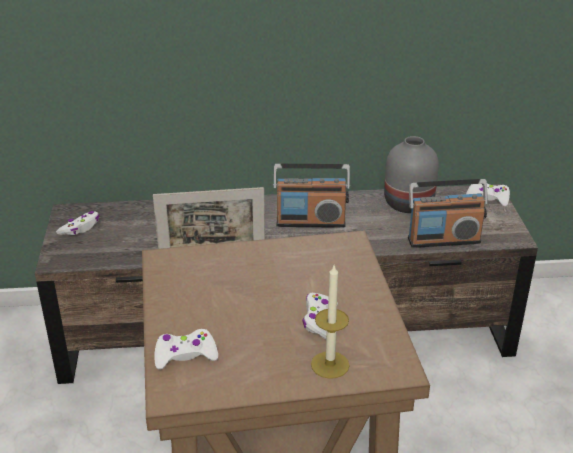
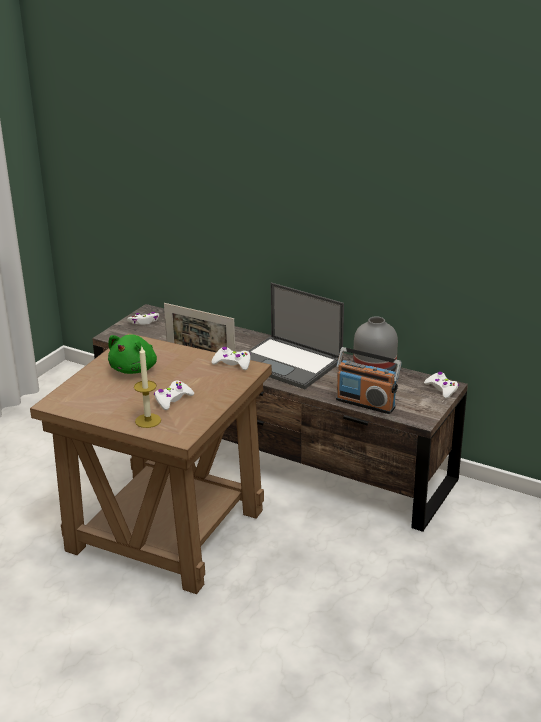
camera: 35 degrees right, 5 degrees down
white game controller [155,329,218,370] -> white game controller moved to [212,347,251,370]
radio [273,164,350,228] -> laptop [248,282,344,389]
none -> green plush toy [108,335,157,374]

